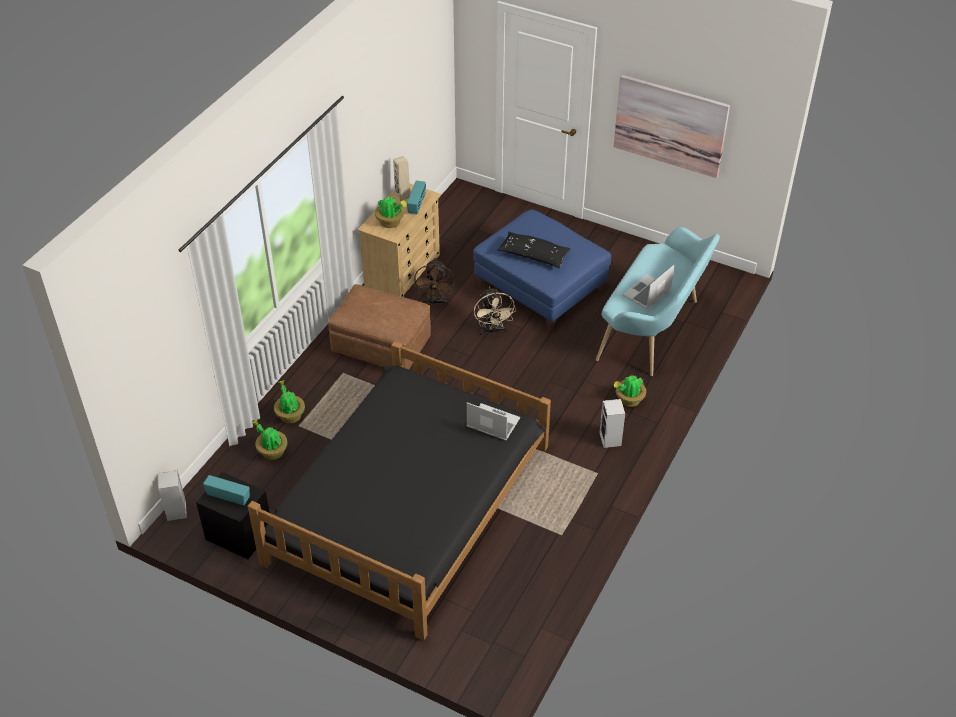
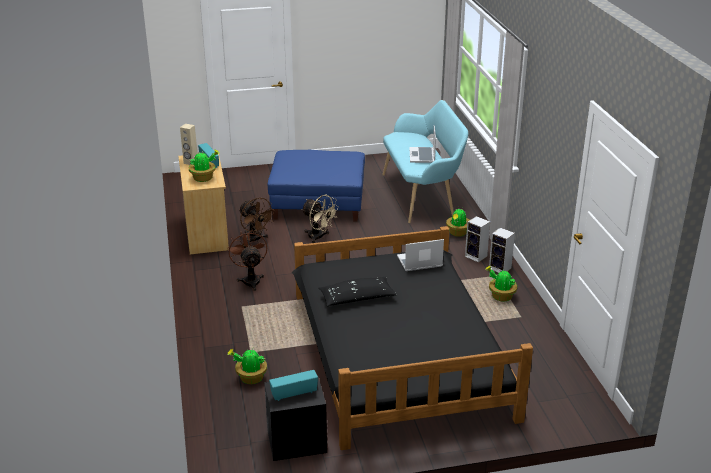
camera: 40 degrees left, 15 degrees down
speaker [158,470,187,521] -> speaker moved to [489,228,515,273]
potted plant [274,380,305,424] -> potted plant moved to [485,266,517,301]
brown ottoman [328,284,431,370] -> brown fan [228,230,267,291]
black pillow [497,232,571,269] -> black pillow moved to [318,277,397,306]
picture [614,75,730,178] -> none

